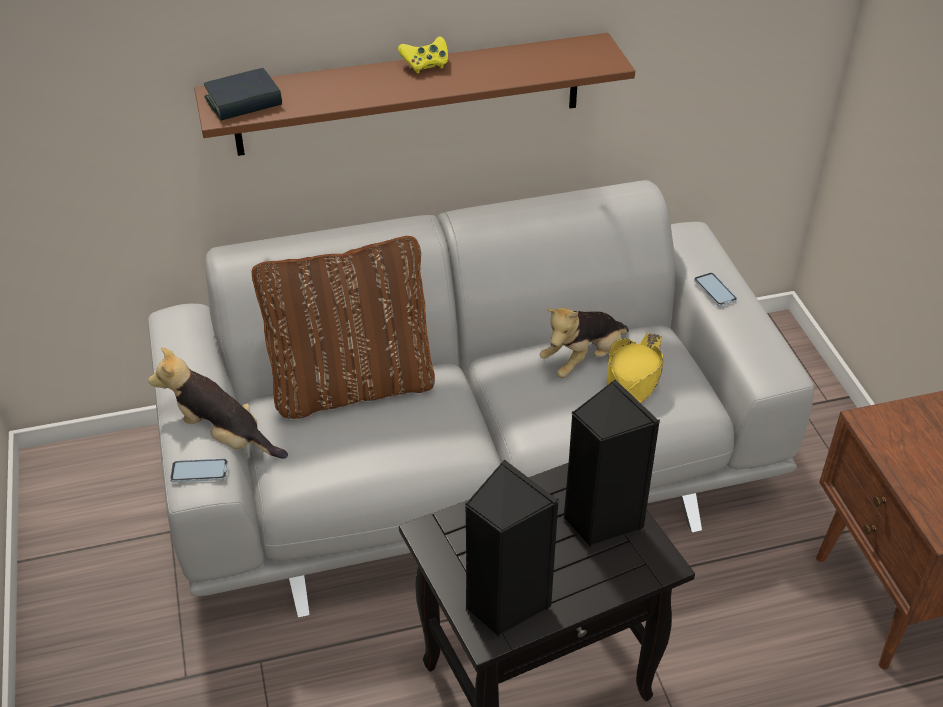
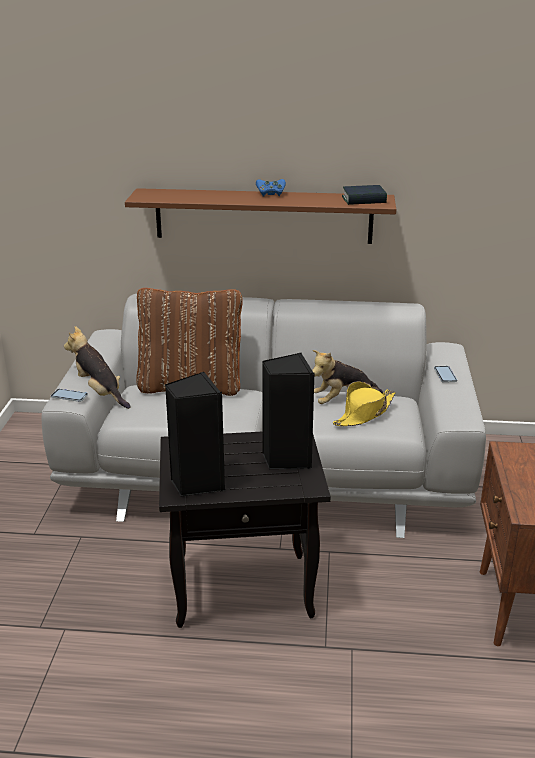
camera: 20 degrees right, 15 degrees down
book [204,68,282,121] -> book moved to [342,185,387,205]
yellow game controller [398,36,448,74] -> blue game controller [256,179,286,196]

